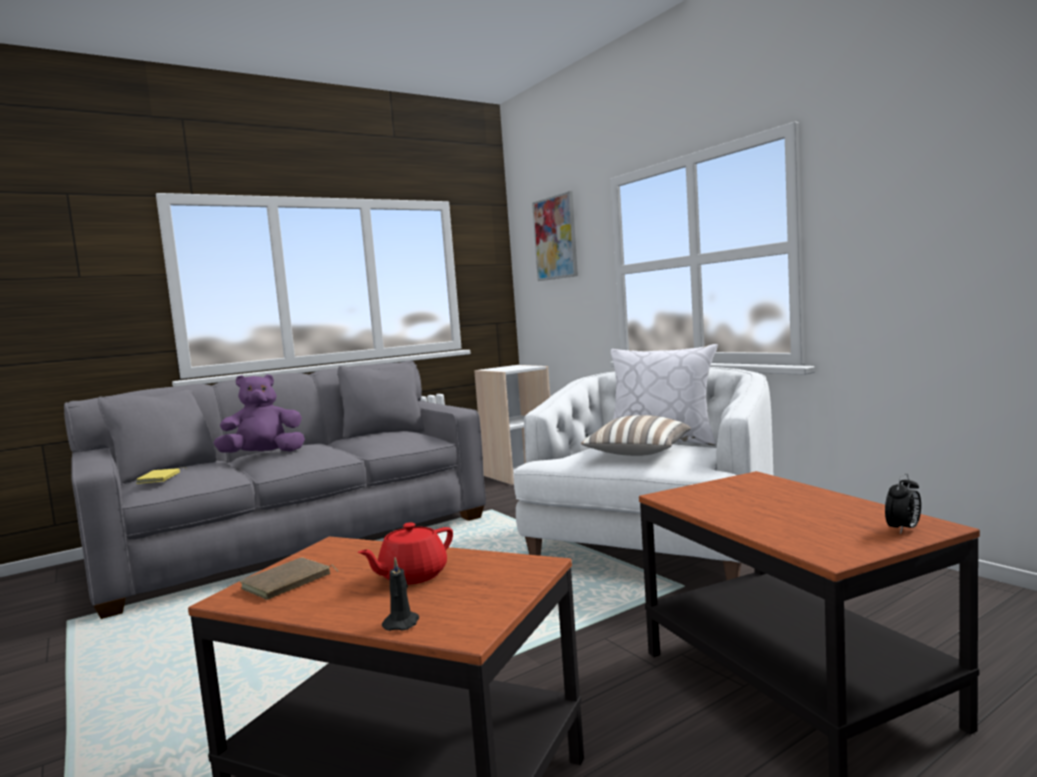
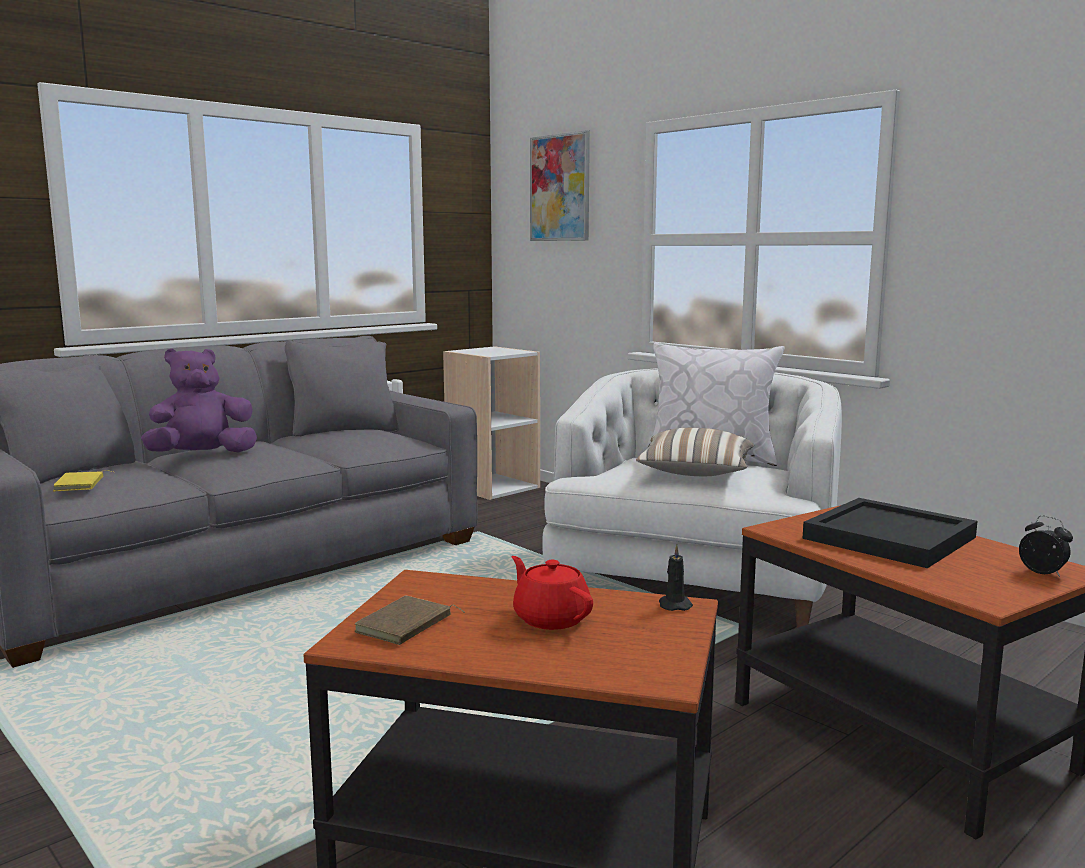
camera: 10 degrees left, 5 degrees up
red teapot [358,522,453,585] -> red teapot turned 105 degrees clockwise [512,556,593,630]
black candle [382,557,419,631] -> black candle moved to [659,545,693,611]
alarm clock [885,473,921,534] -> alarm clock turned 75 degrees counterclockwise [1019,516,1073,577]
none -> black tray [802,498,978,568]

